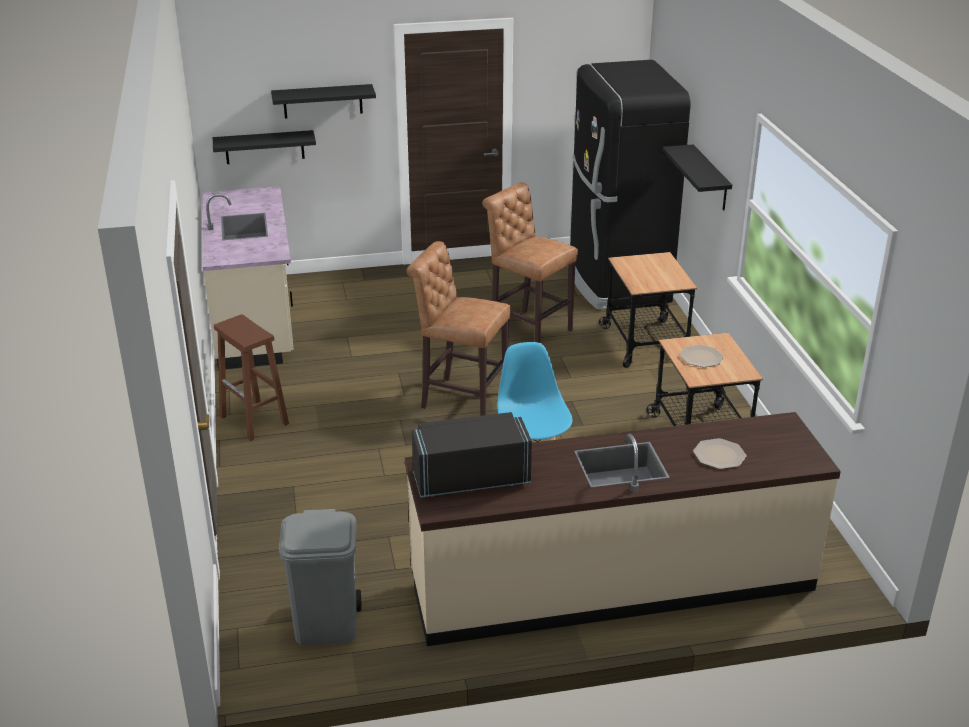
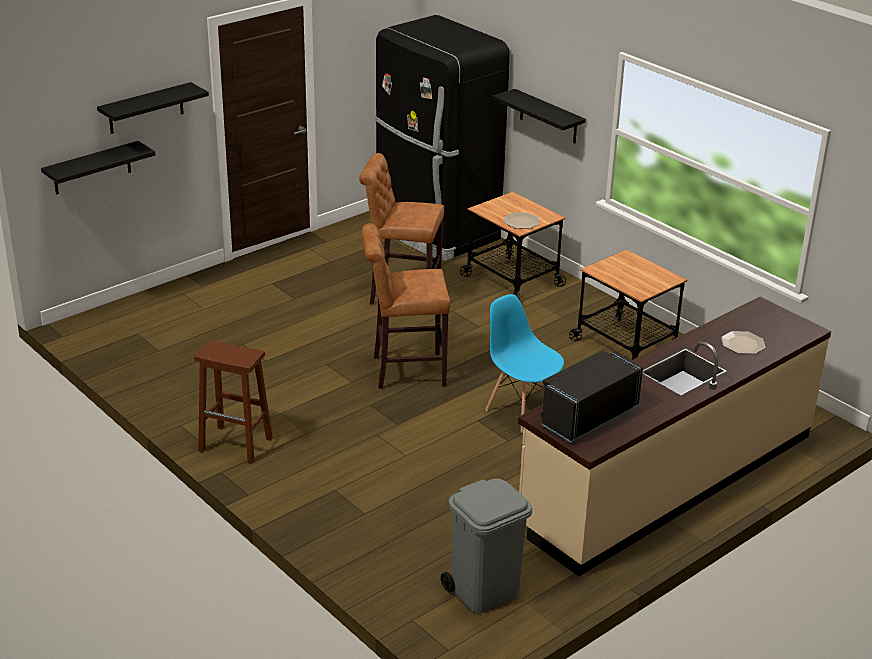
camera: 30 degrees left, 0 degrees up
beige counter [203,186,294,370] -> none
plate [680,345,724,367] -> plate moved to [504,213,539,229]

